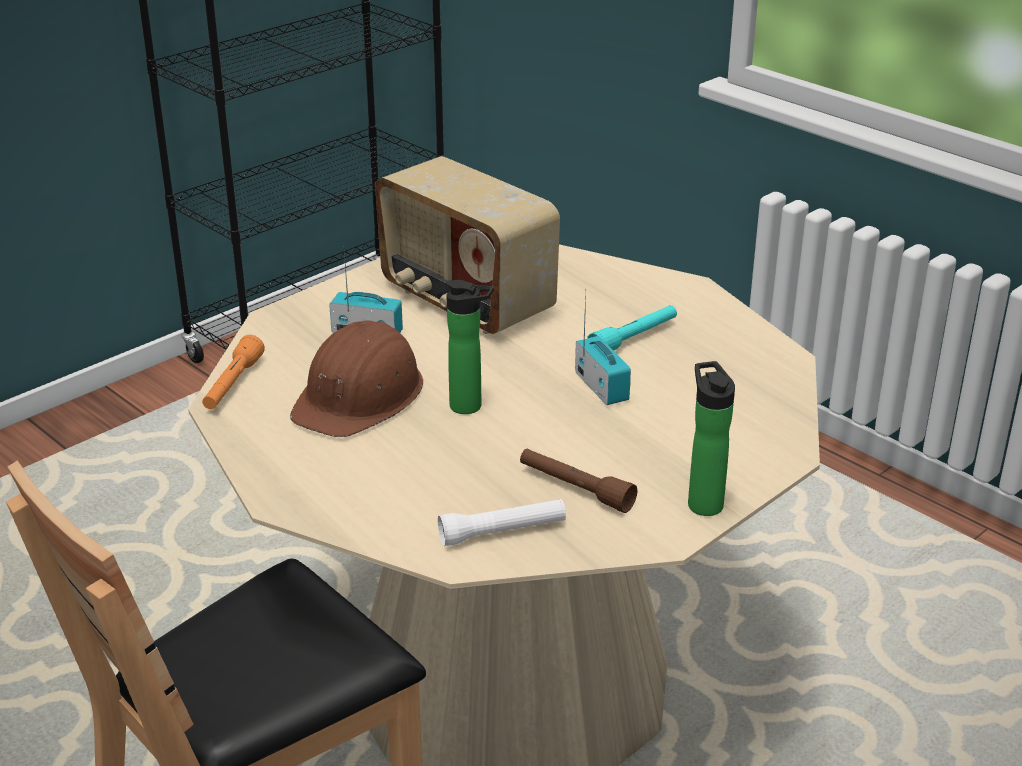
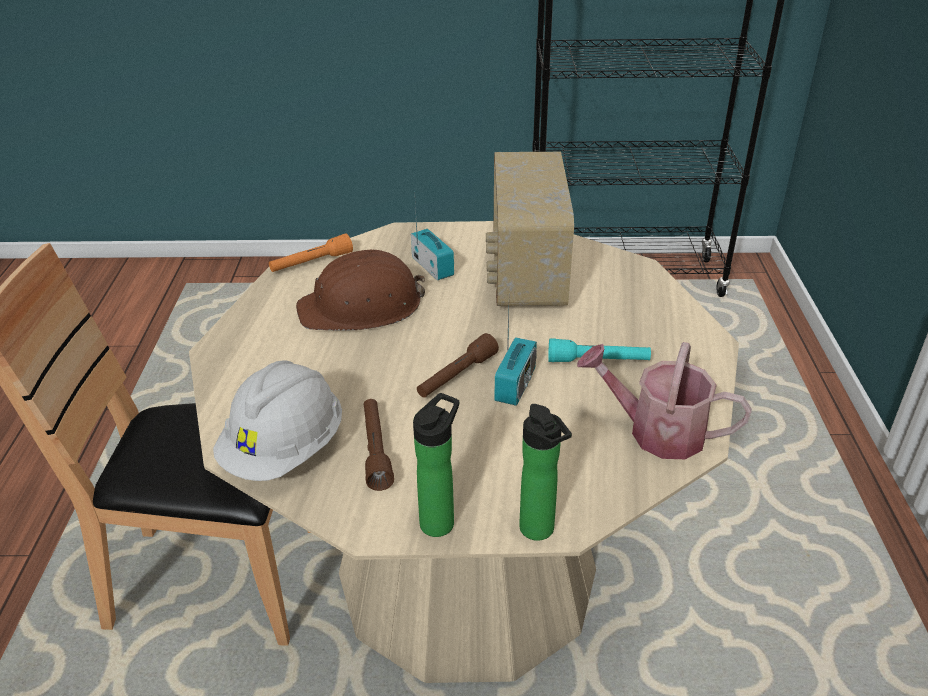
camera: 45 degrees right, 5 degrees up
white flashlight [438,499,566,546] -> white hard hat [213,360,342,481]
bottle [446,280,494,414] -> bottle moved to [519,404,572,541]
none -> brown flashlight [417,333,499,398]
none -> watering can [577,342,752,459]

